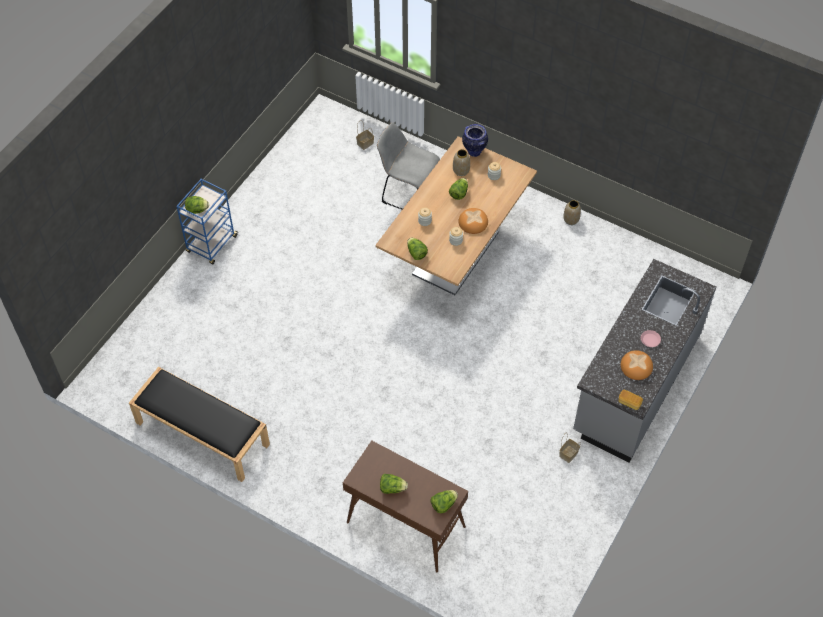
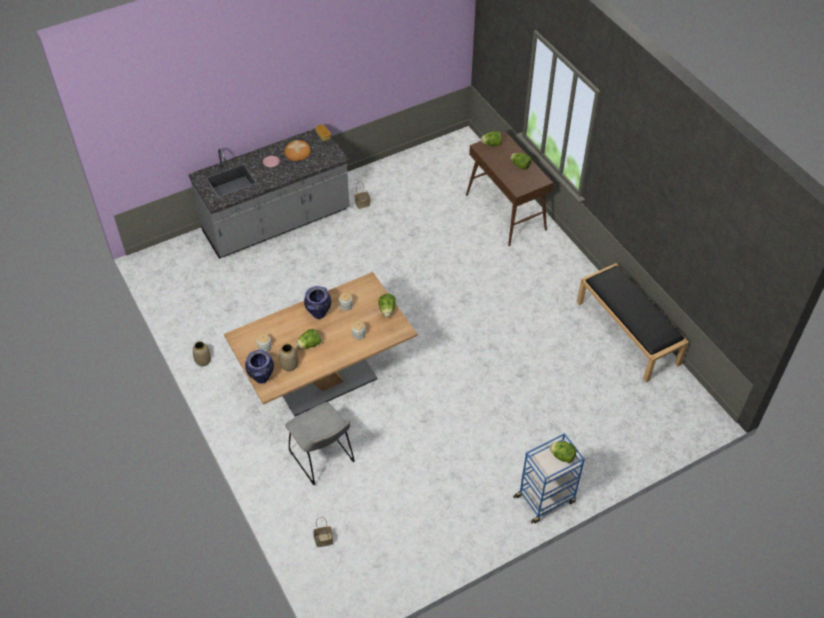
camera: 150 degrees left, 5 degrees down
bread [459,208,488,234] -> vase [304,286,331,319]

